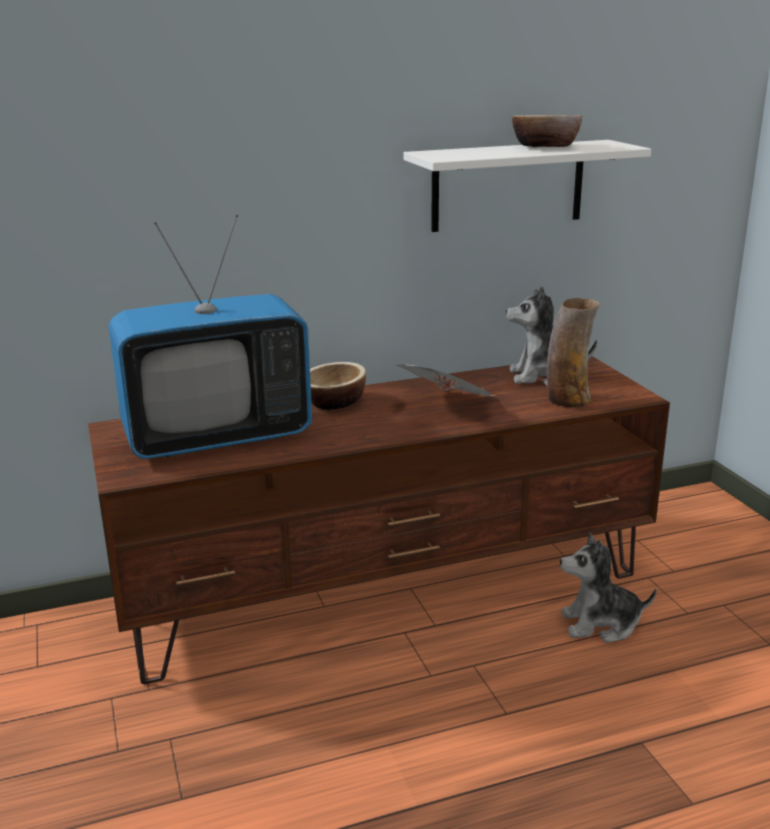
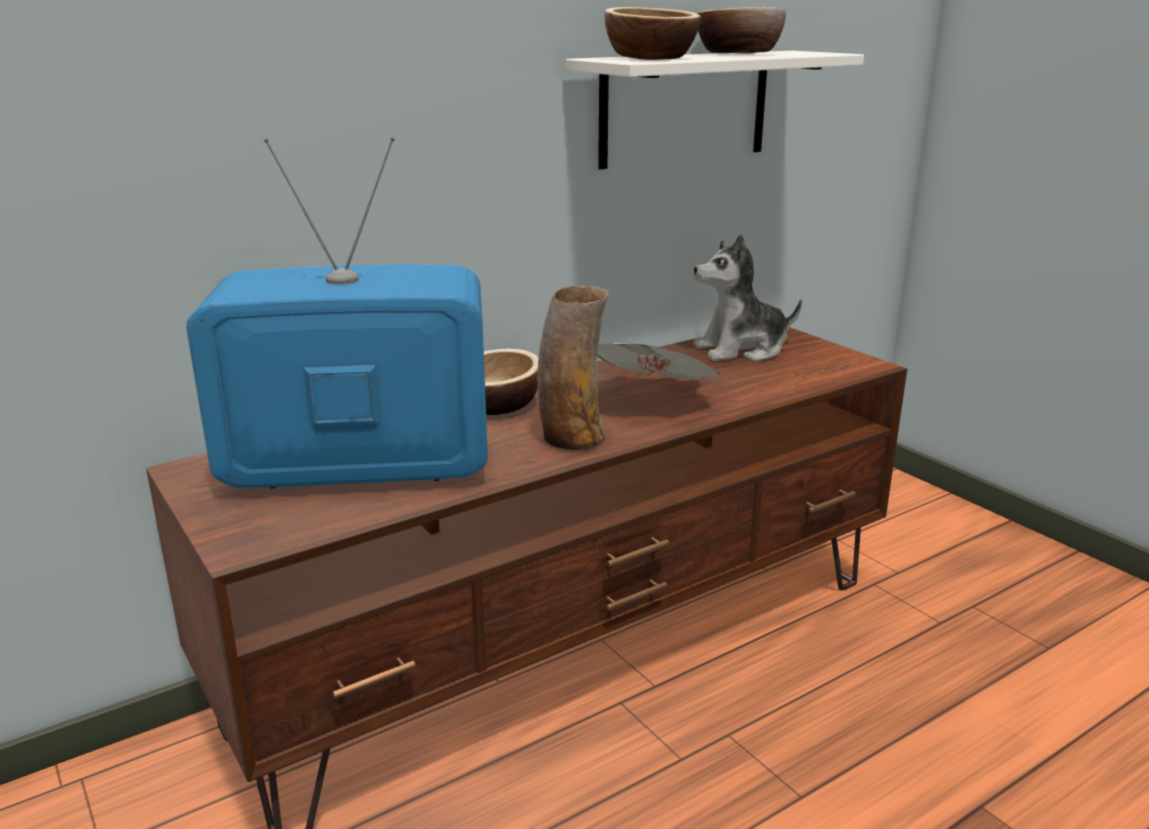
camera: 15 degrees left, 0 degrees up
television [109,215,312,459] -> television turned 150 degrees counterclockwise [186,137,488,489]
vase [547,298,600,408] -> vase moved to [537,286,609,450]
plush toy [560,533,657,643] -> none
none -> bowl [605,7,701,60]

